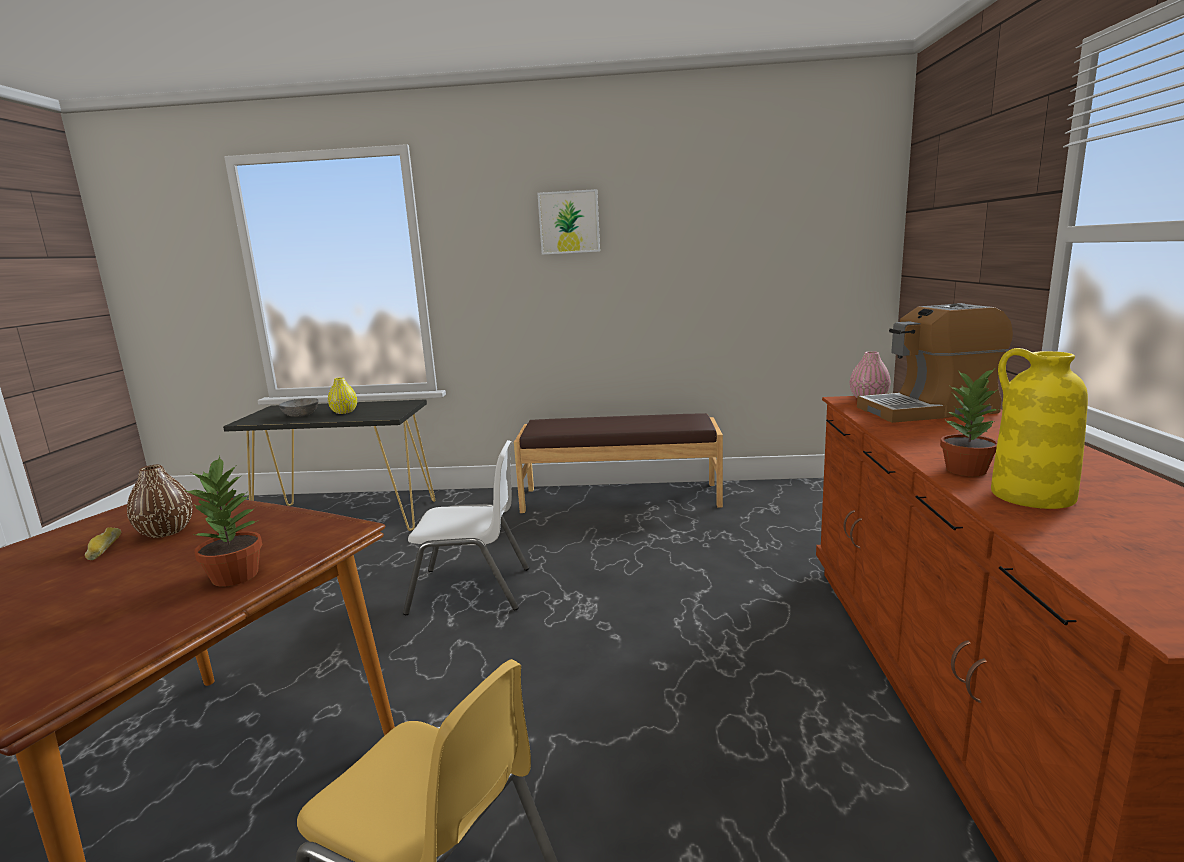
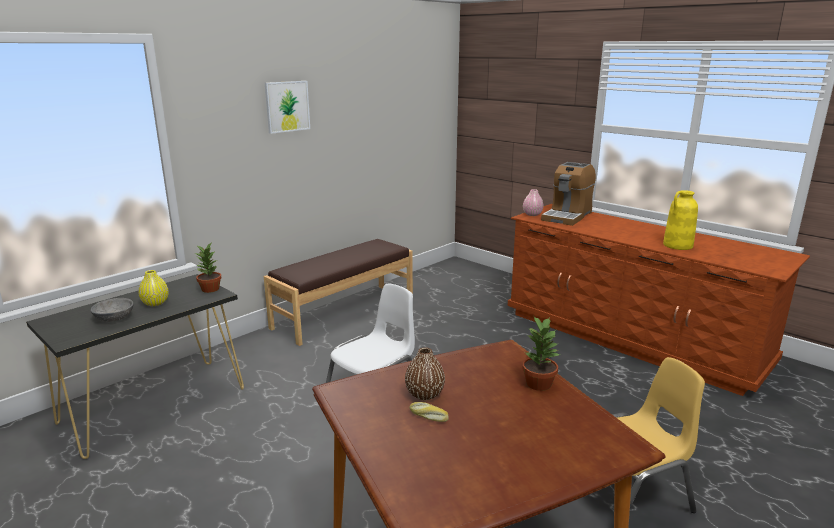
camera: 50 degrees left, 5 degrees up
potted plant [940,368,999,476] -> potted plant moved to [196,243,222,293]

